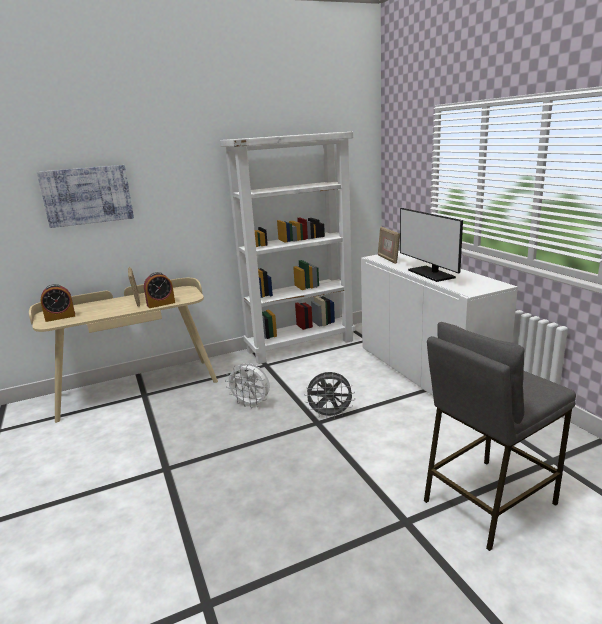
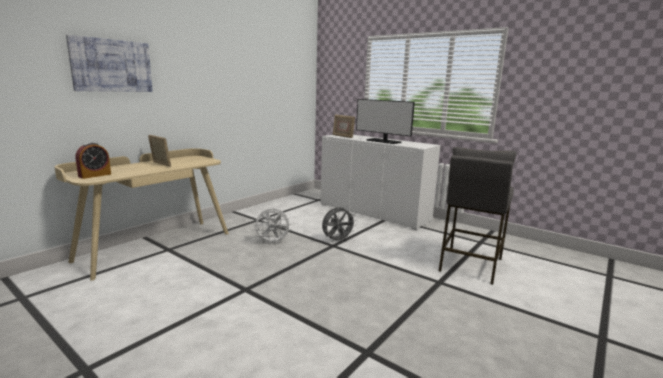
camera: 30 degrees left, 5 degrees down
alarm clock [144,272,175,308] -> none
white bookcase [220,132,355,364] -> none

